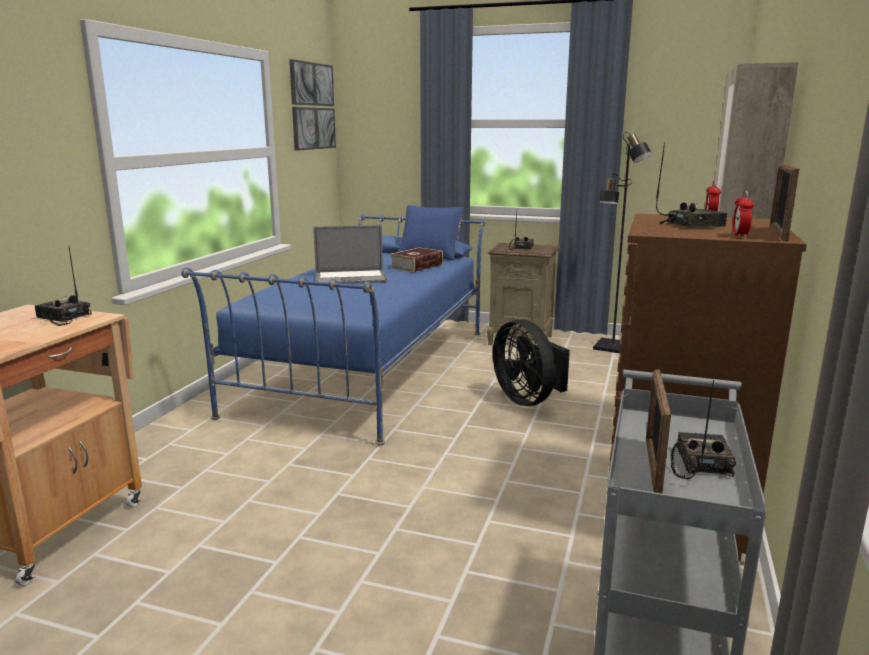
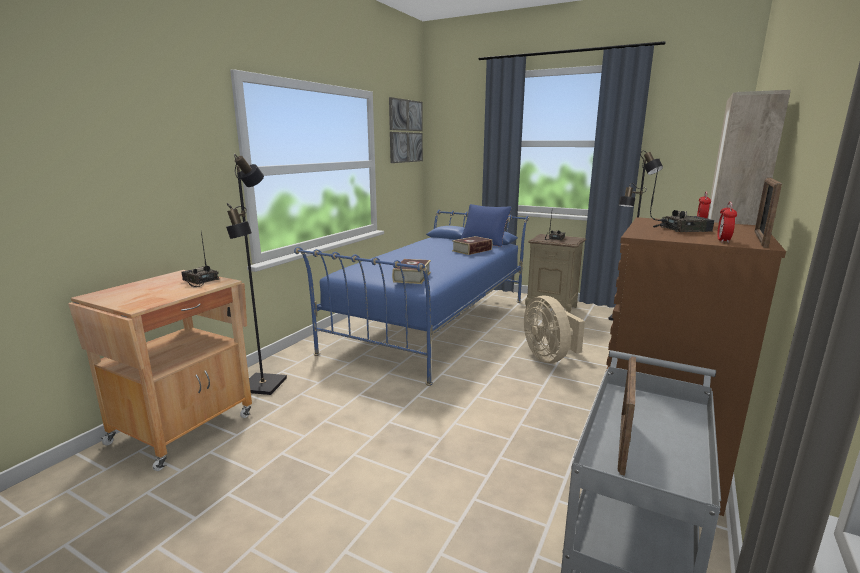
camera: 10 degrees right, 0 degrees up
laptop [313,225,387,284] -> none
black fan [493,320,570,406] -> beige fan [524,295,585,363]
radio [671,380,736,479] -> none
none -> black floor lamp [226,154,287,395]
none -> book [392,259,431,284]

